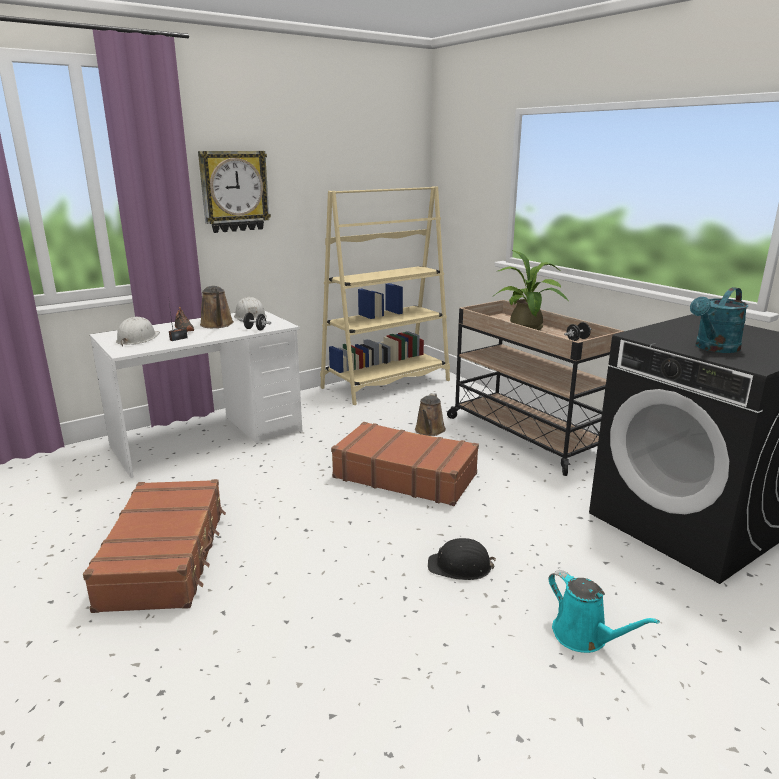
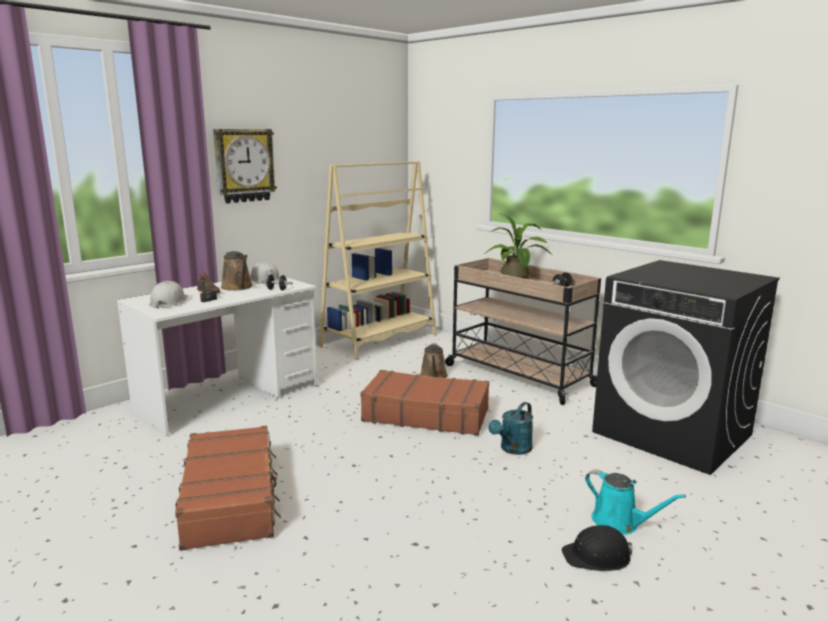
camera: 10 degrees left, 5 degrees down
black hard hat [428,538,496,580] -> black hard hat moved to [562,525,632,571]
turquoise watering can [690,287,748,353] -> turquoise watering can moved to [488,402,533,455]

